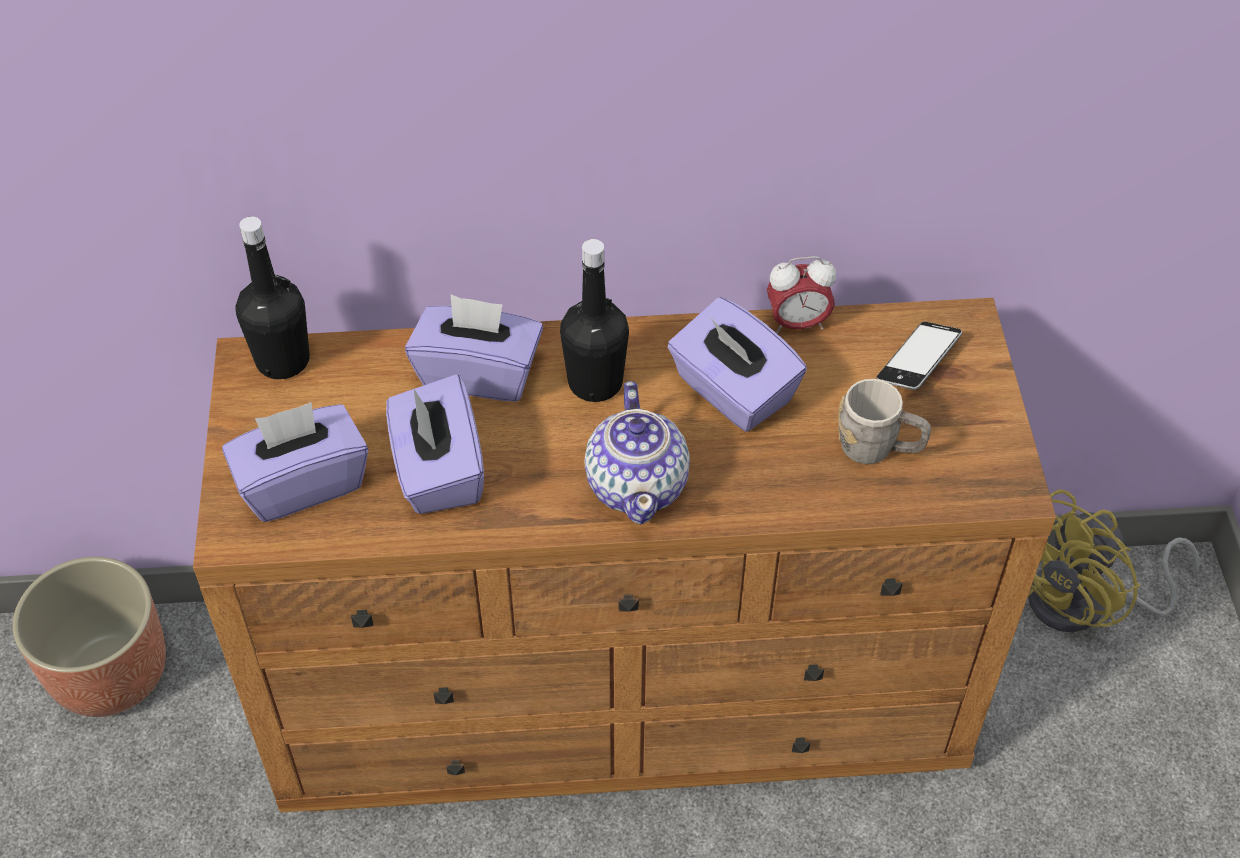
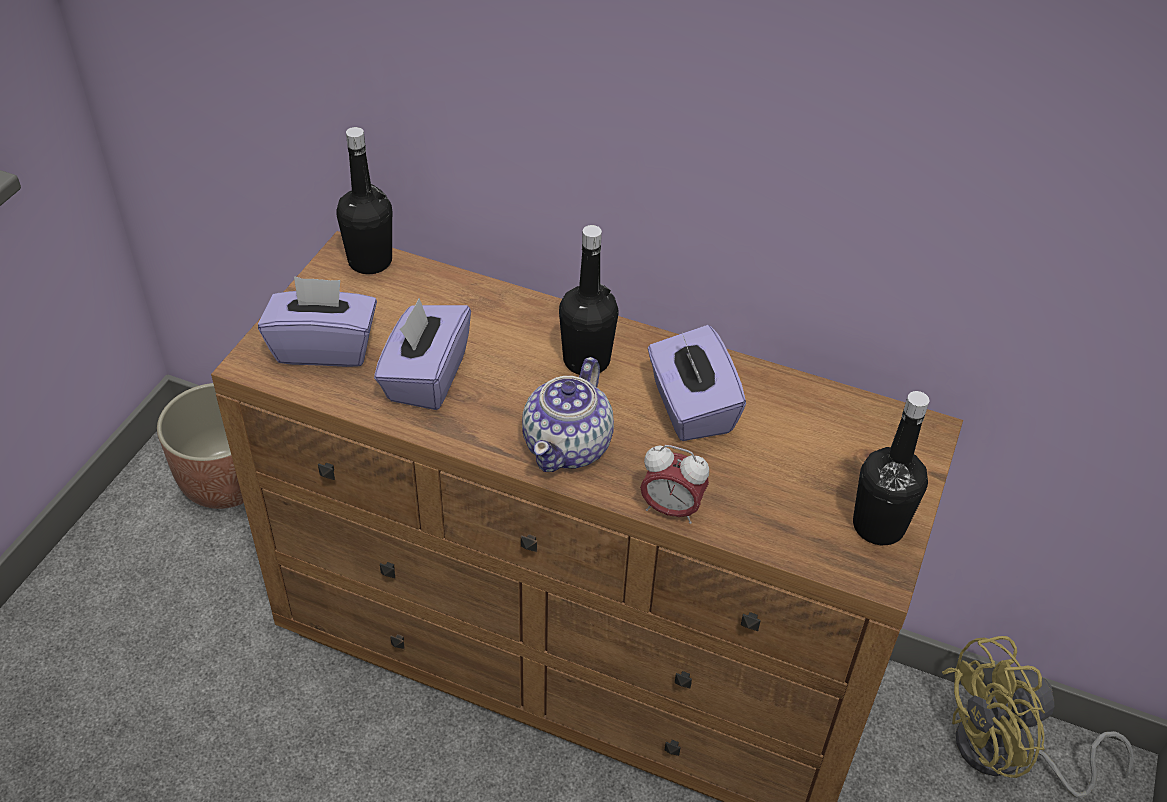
camera: 25 degrees right, 5 degrees down
purple tissue box [405,294,543,402] -> none
alarm clock [767,256,836,334] -> alarm clock moved to [640,445,709,524]
grey mug [838,379,931,464] -> none
phone [877,322,962,390] -> none
none -> black bottle [853,391,929,545]

